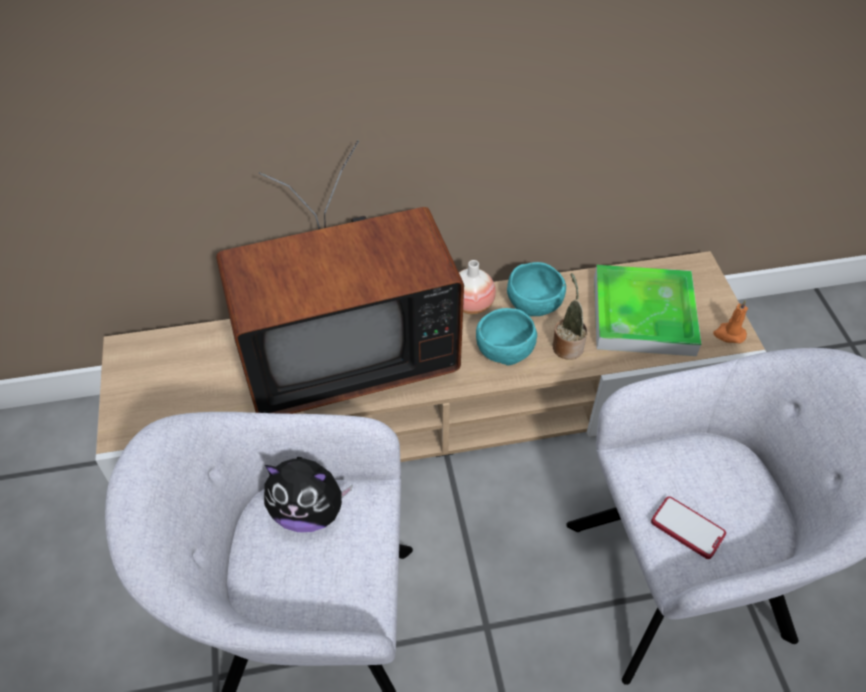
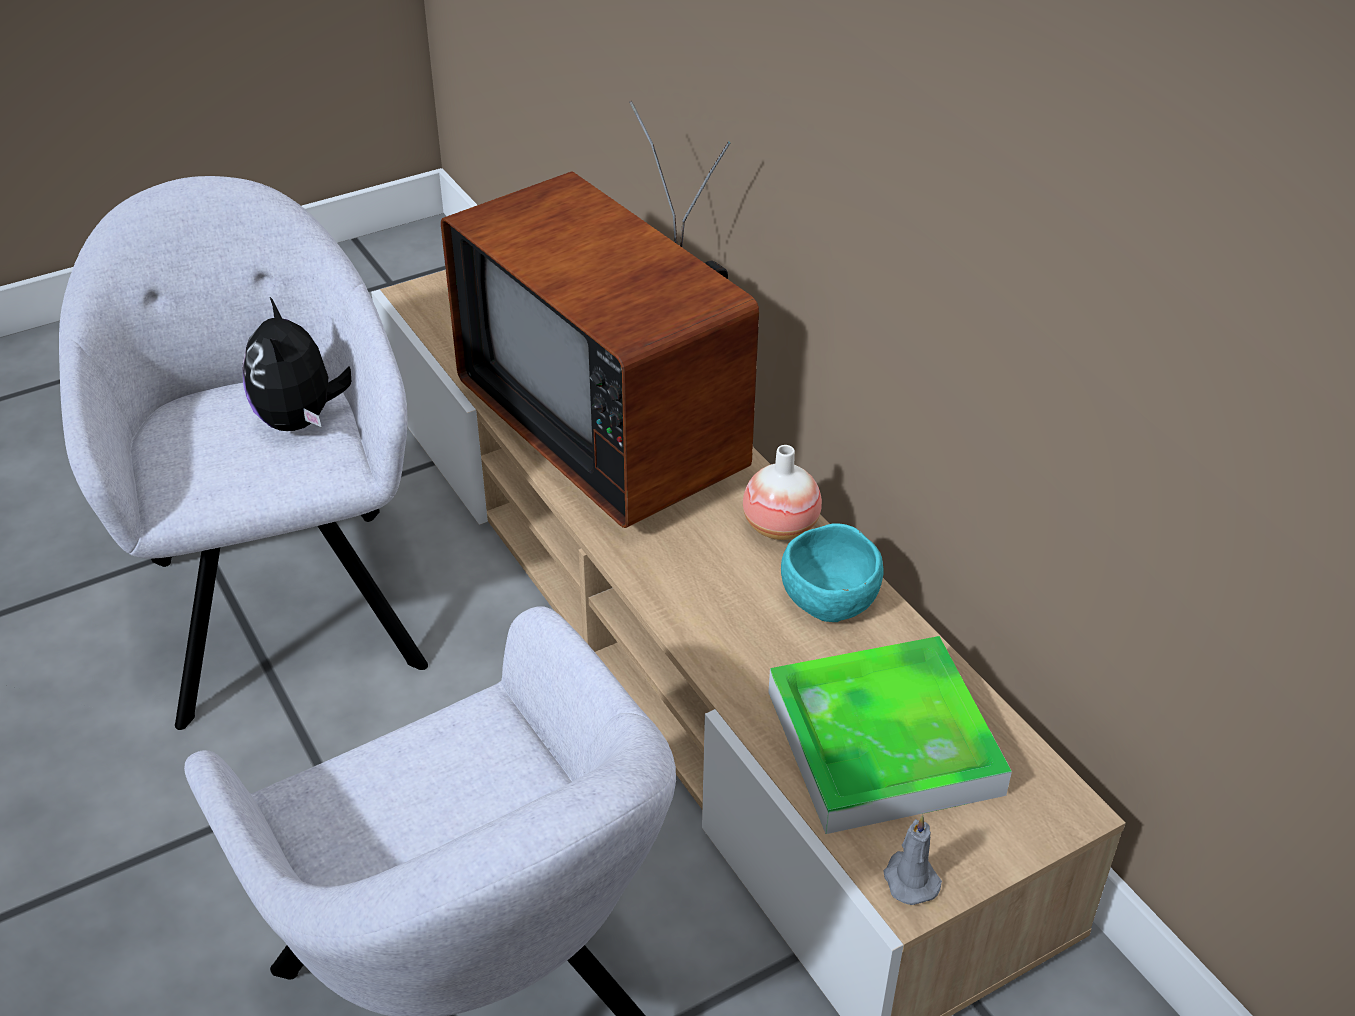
camera: 70 degrees right, 10 degrees down
turquoise bowl [476,308,537,366] -> none
potted plant [553,273,588,360] -> none
phone [651,496,726,559] -> none
orange candle [713,300,748,343] -> grey candle [884,815,942,905]

